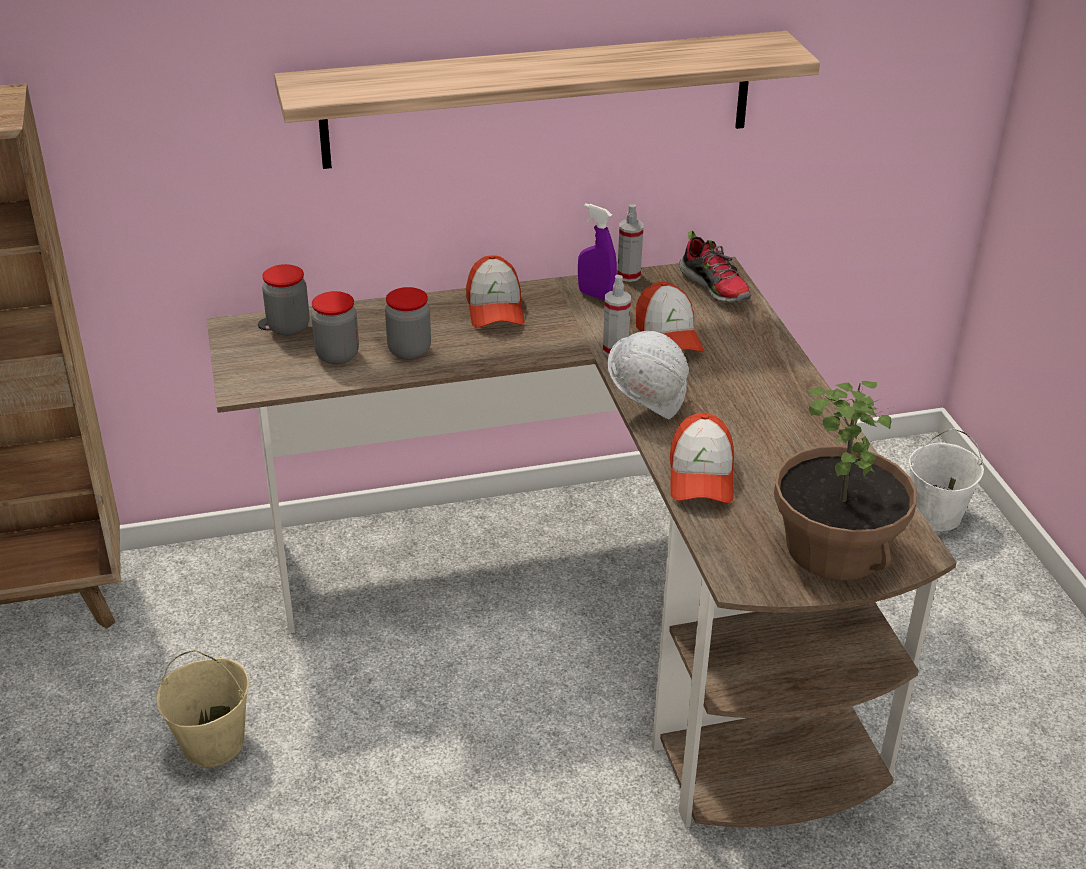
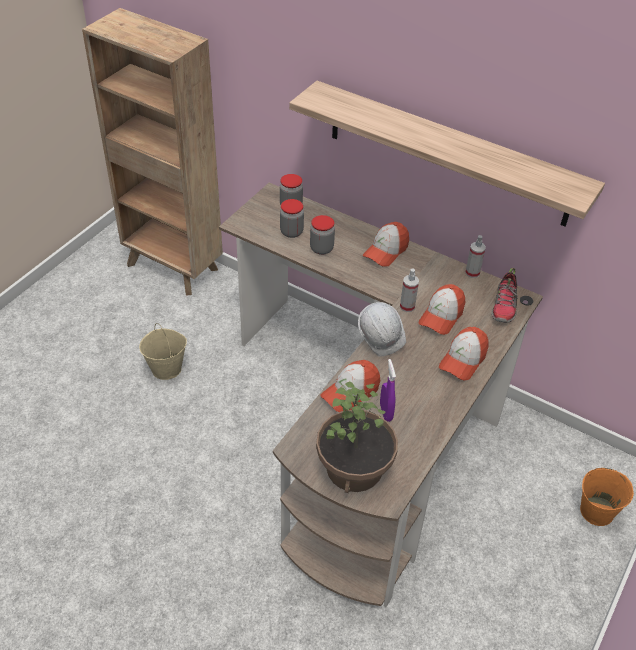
camera: 45 degrees right, 10 degrees up
purple spray bottle [578,203,617,301] -> purple spray bottle moved to [380,359,396,422]
white bucket [909,428,984,531] -> orange bucket [580,468,634,526]
none -> cap [439,327,489,381]

